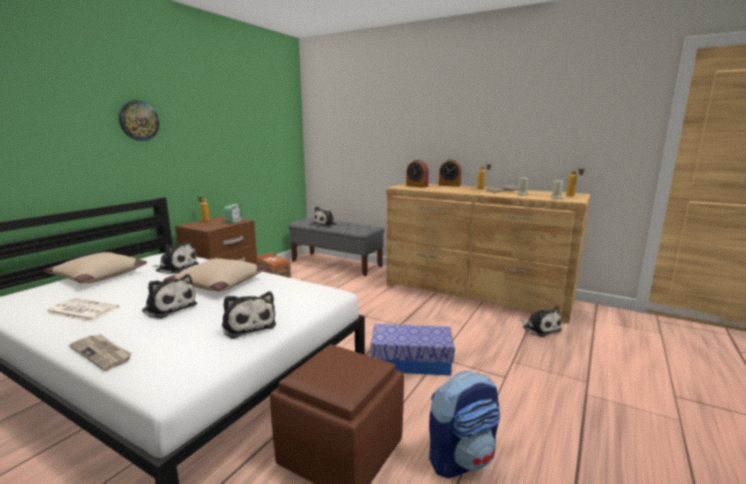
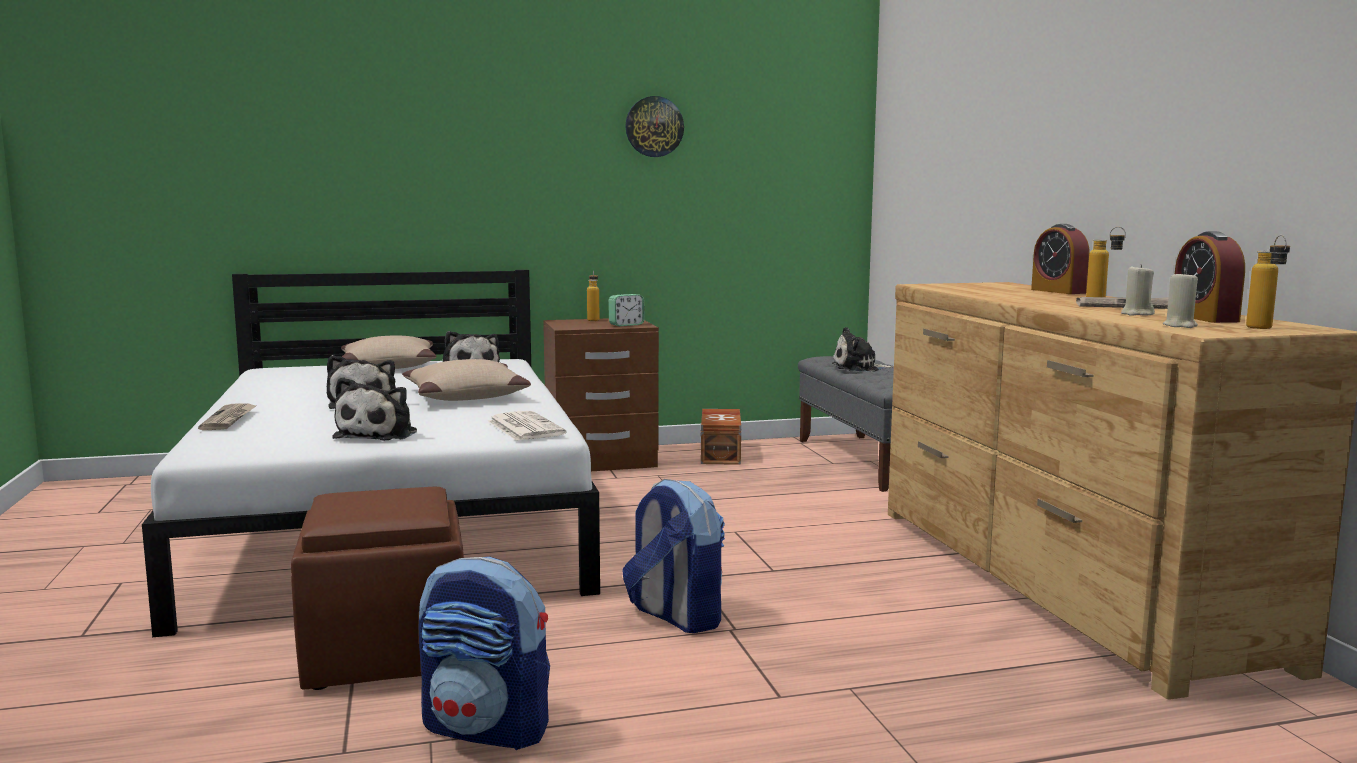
camera: 45 degrees right, 5 degrees down
newspaper [45,298,119,322] -> newspaper moved to [488,411,566,441]
wall clock [119,100,159,141] -> wall clock moved to [625,96,684,157]
storage box [371,324,455,376] -> backpack [622,479,725,633]
alarm clock [406,160,429,188] -> alarm clock moved to [1175,231,1245,323]
plush toy [520,307,562,337] -> none

